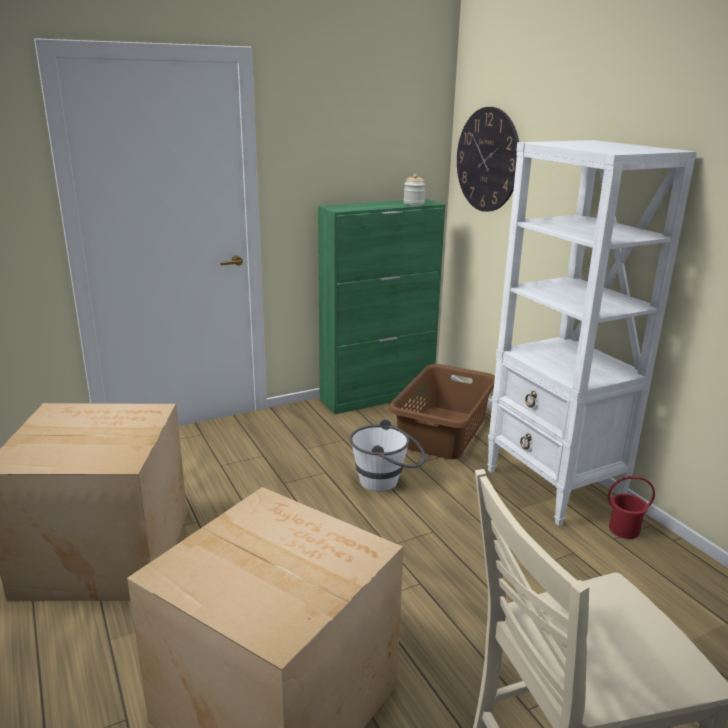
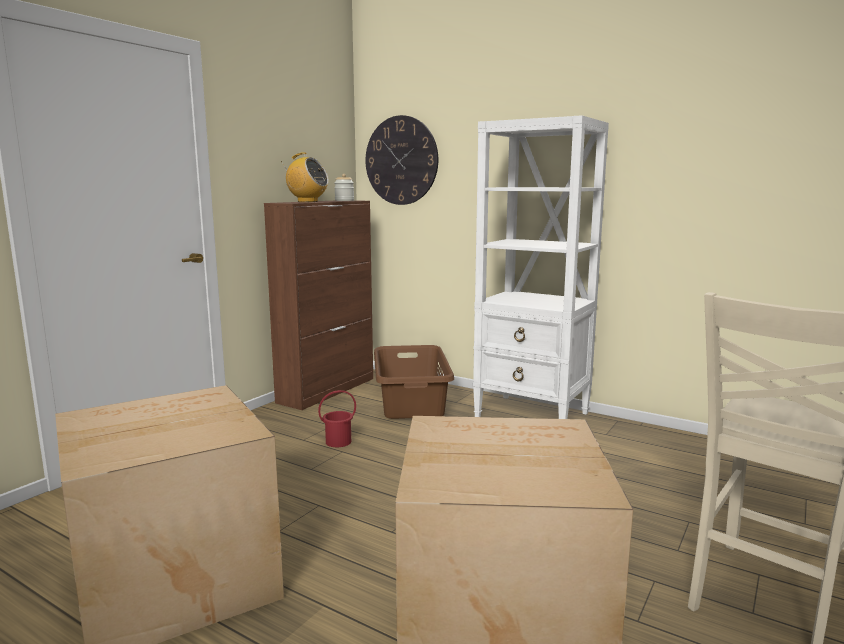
camera: 30 degrees left, 10 degrees down
green cabinet [318,199,445,415] -> brown cabinet [264,200,373,410]
white bucket [350,419,426,492] -> none
red bucket [608,476,655,539] -> red bucket moved to [318,390,356,447]
none -> radio [281,152,329,202]

